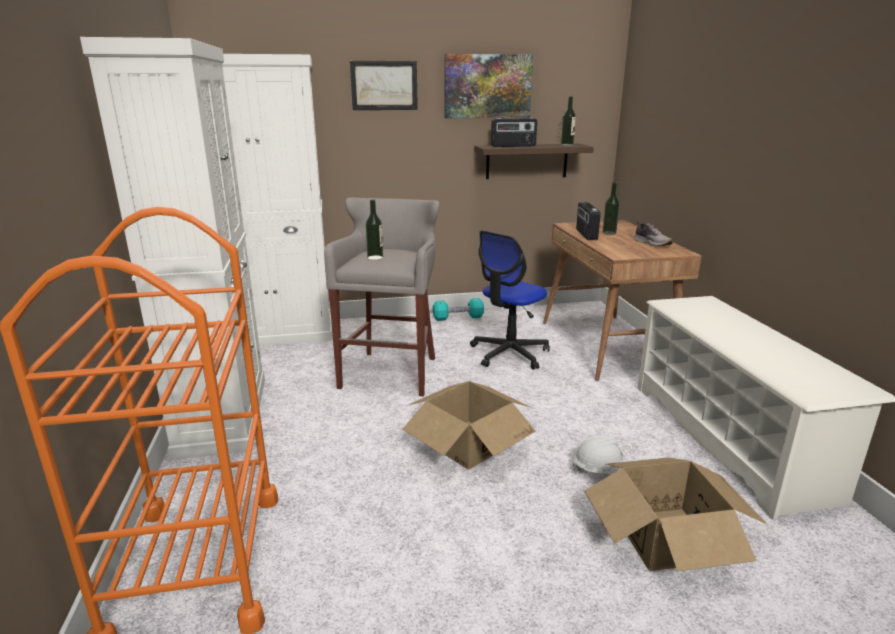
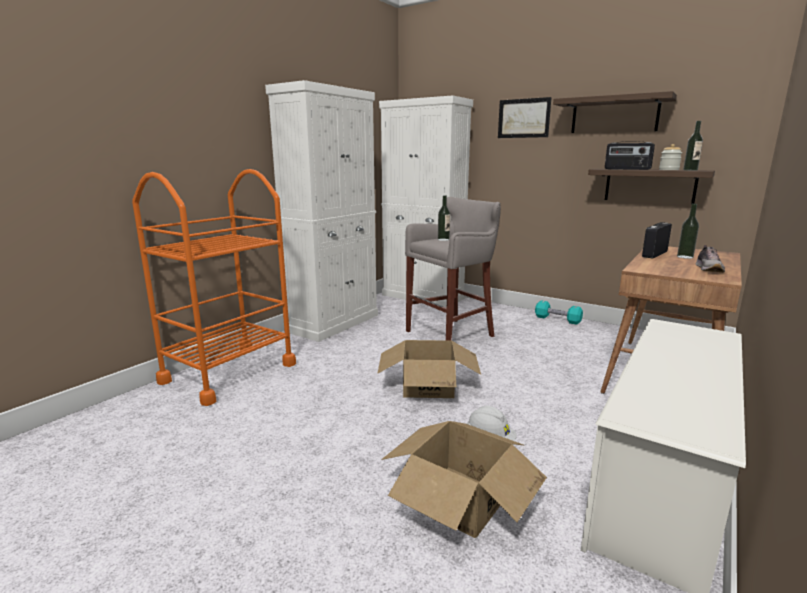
camera: 45 degrees right, 5 degrees down
picture [444,54,533,118] -> shelf [553,91,677,133]
office chair [470,231,550,370] -> none
none -> jar [659,144,682,170]

